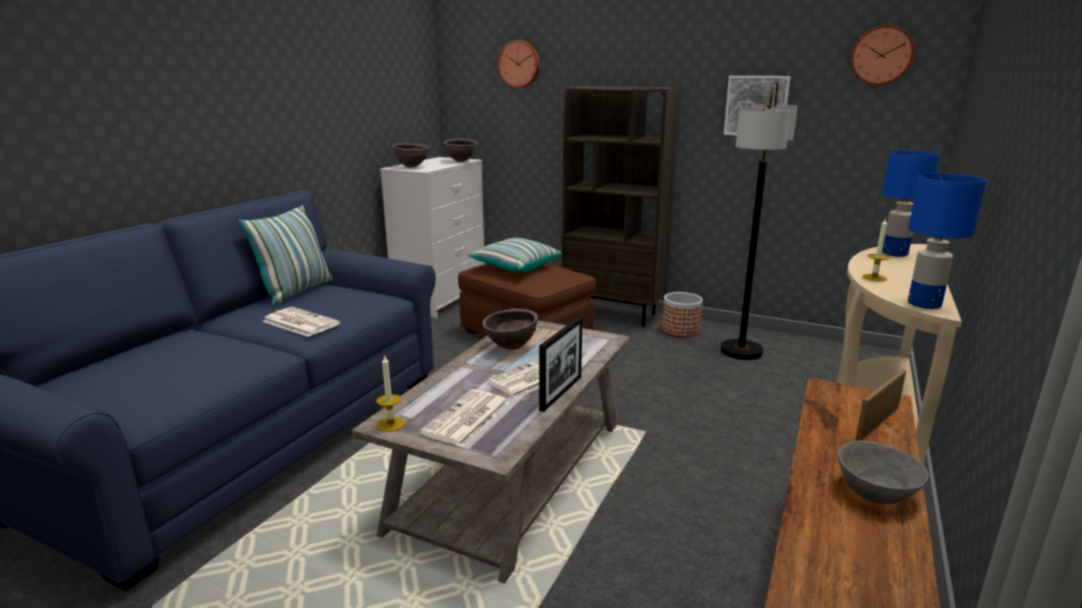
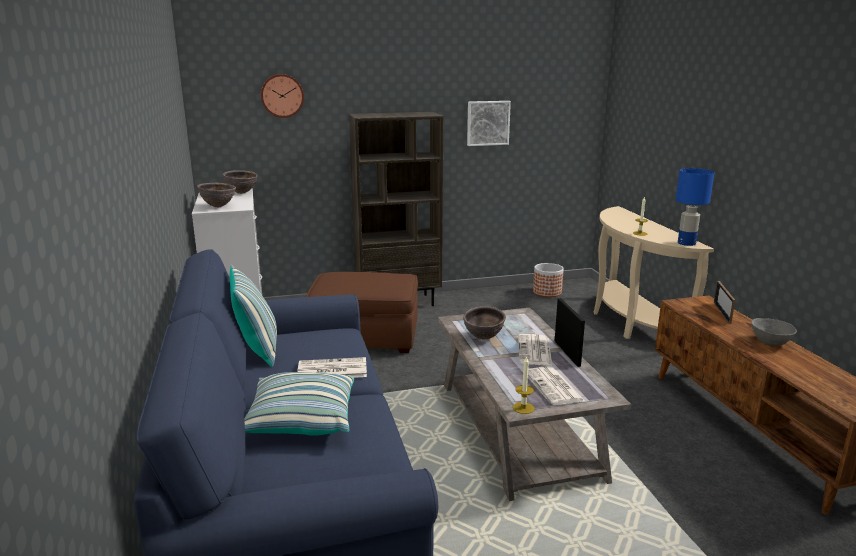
camera: 40 degrees left, 0 degrees up
pillow [467,238,561,272] -> pillow moved to [244,372,354,436]
planter [662,292,703,337] -> planter moved to [533,263,564,297]
floor lamp [720,81,798,360] -> none
wall clock [850,25,915,85] -> none
blue table lamp [882,151,940,257] -> none

